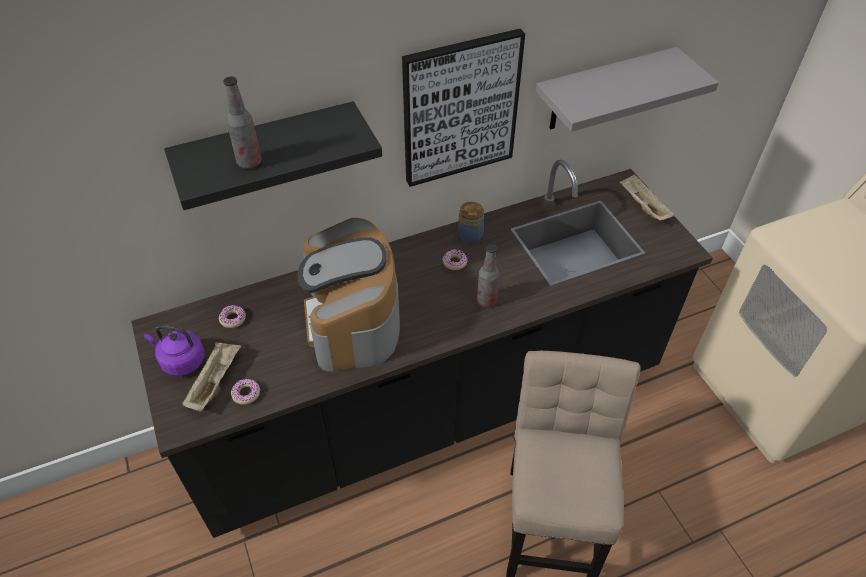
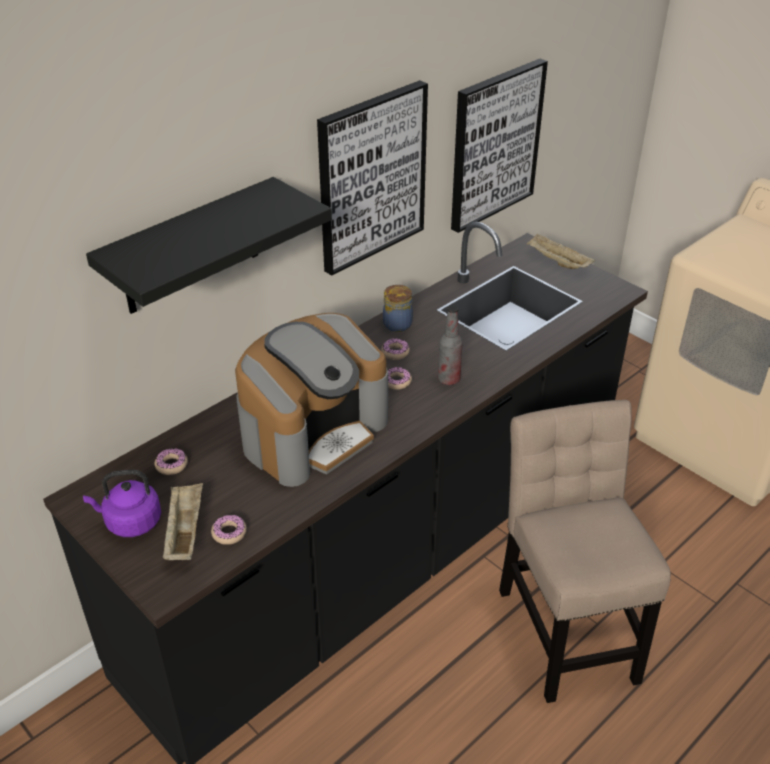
camera: 20 degrees left, 10 degrees down
bottle [223,77,262,169] -> none
coffee machine [297,218,400,372] -> coffee machine turned 105 degrees counterclockwise [235,313,388,487]
grey shelf [536,47,719,132] -> picture [451,59,548,233]
none -> donut [388,367,412,390]

